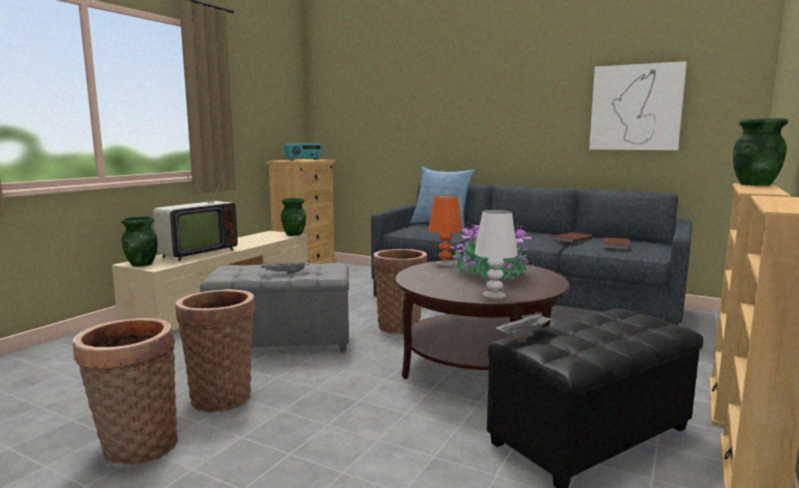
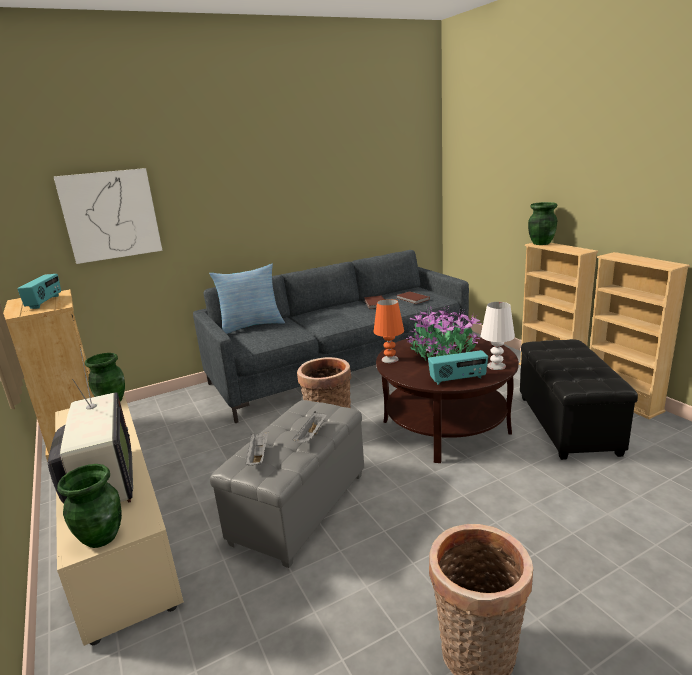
camera: 55 degrees left, 10 degrees up
basket [176,289,255,412] -> none
grey tray [494,312,557,339] -> grey tray moved to [246,431,269,465]
picture [589,61,687,150] -> picture moved to [53,168,163,264]
none -> radio [428,350,488,385]

